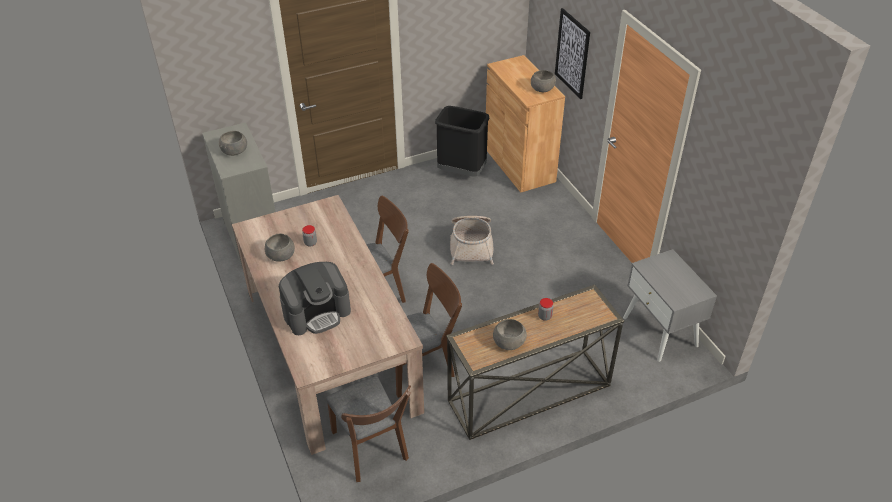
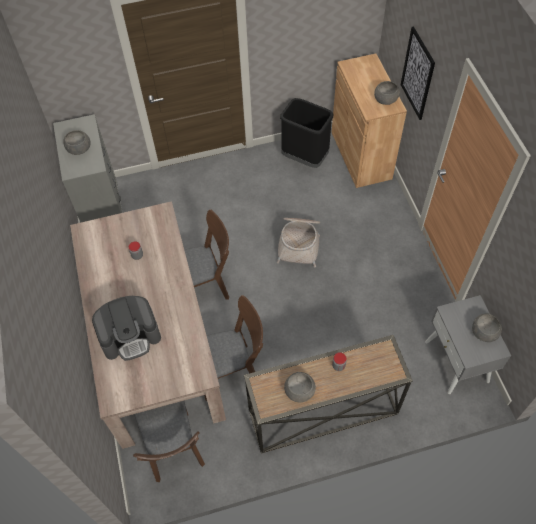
camera: 10 degrees right, 15 degrees up
grey bowl [265,234,295,262] -> grey bowl moved to [472,313,502,342]

